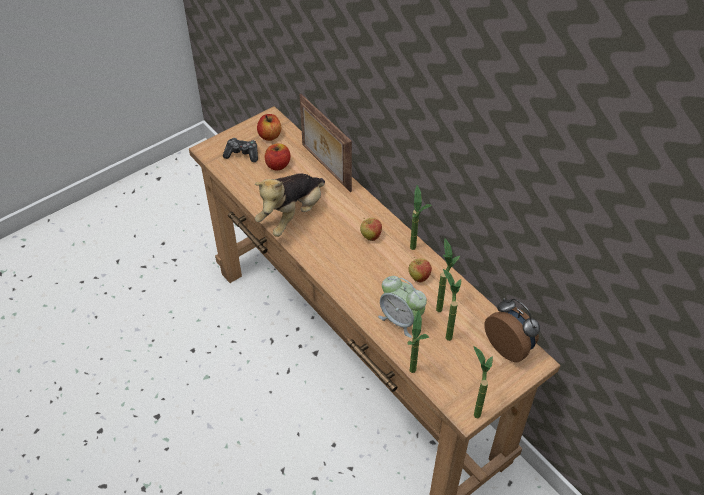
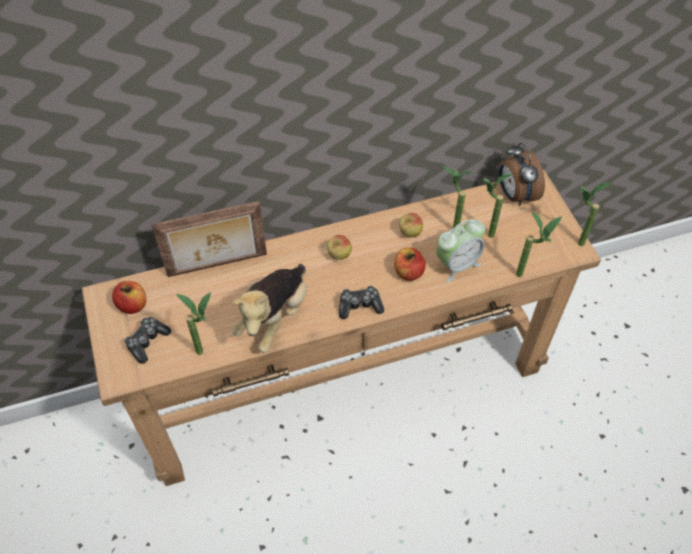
camera: 70 degrees left, 5 degrees up
plush toy [255,173,325,237] -> plush toy turned 60 degrees clockwise [232,264,307,353]
apple [265,143,291,170] -> apple moved to [394,248,426,281]
potted plant [410,185,432,250] -> potted plant moved to [176,292,211,355]
alarm clock [484,298,540,362] -> alarm clock turned 90 degrees counterclockwise [499,143,545,206]
none -> game controller [339,286,384,319]

